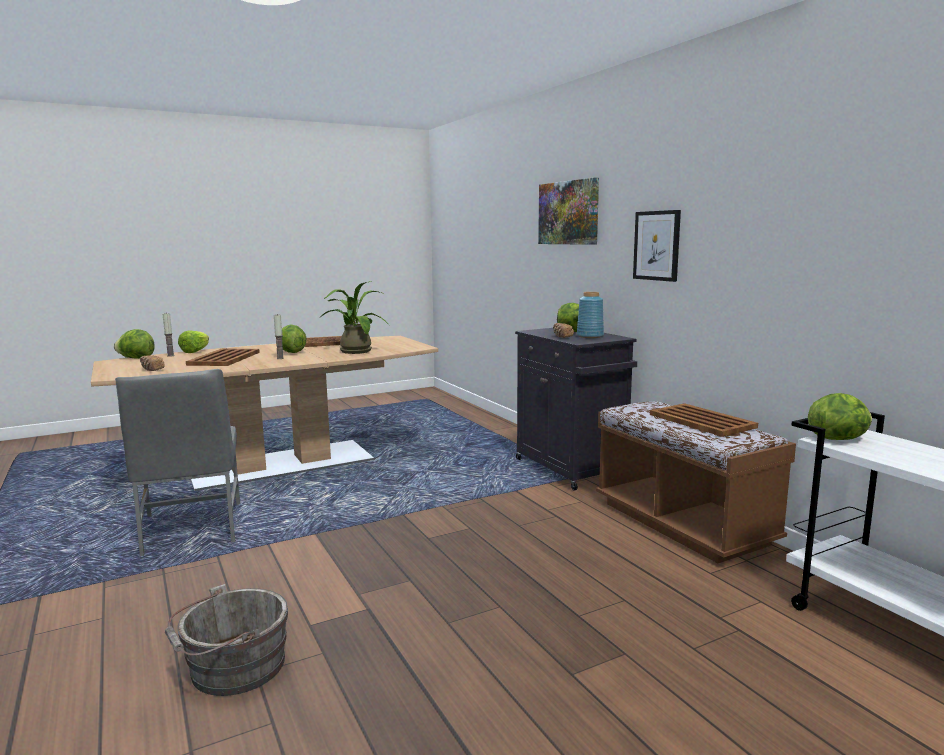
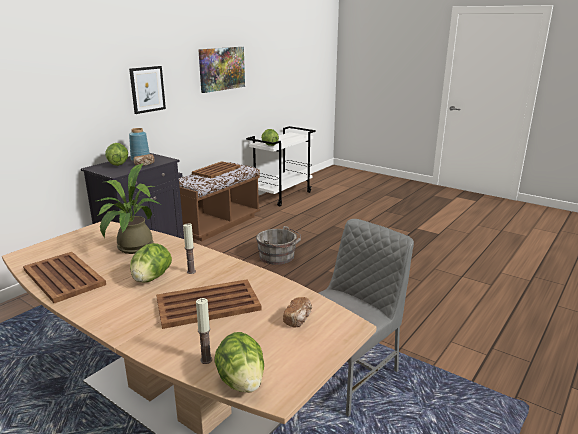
camera: 115 degrees left, 10 degrees up
grey bucket [165,584,288,696] -> grey bucket moved to [256,226,301,265]
lettuce [178,330,209,353] -> none
picture [538,178,599,245] -> picture moved to [198,47,245,93]

